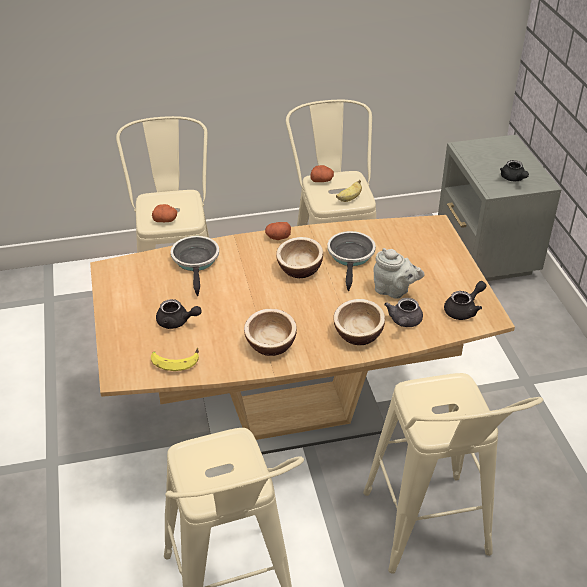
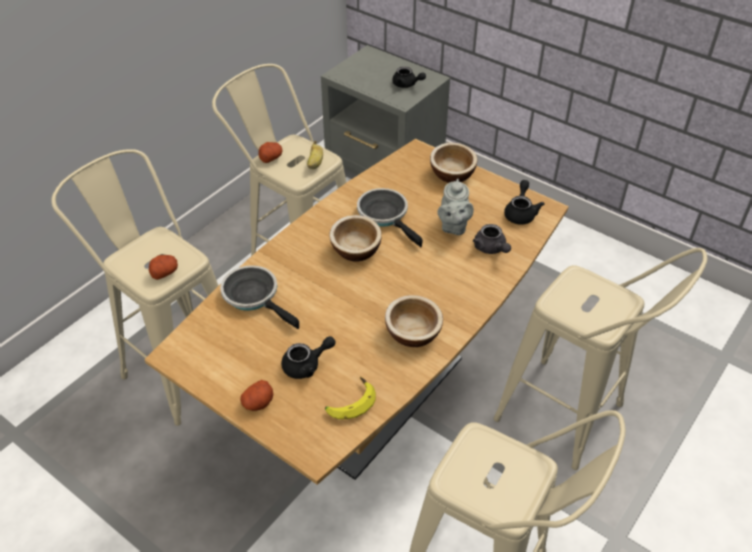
camera: 40 degrees left, 5 degrees up
potato [265,222,291,240] -> potato moved to [240,380,273,411]
bowl [333,299,385,345] -> bowl moved to [430,143,477,183]
grey teapot [373,248,425,299] -> grey teapot turned 105 degrees clockwise [437,178,474,235]

